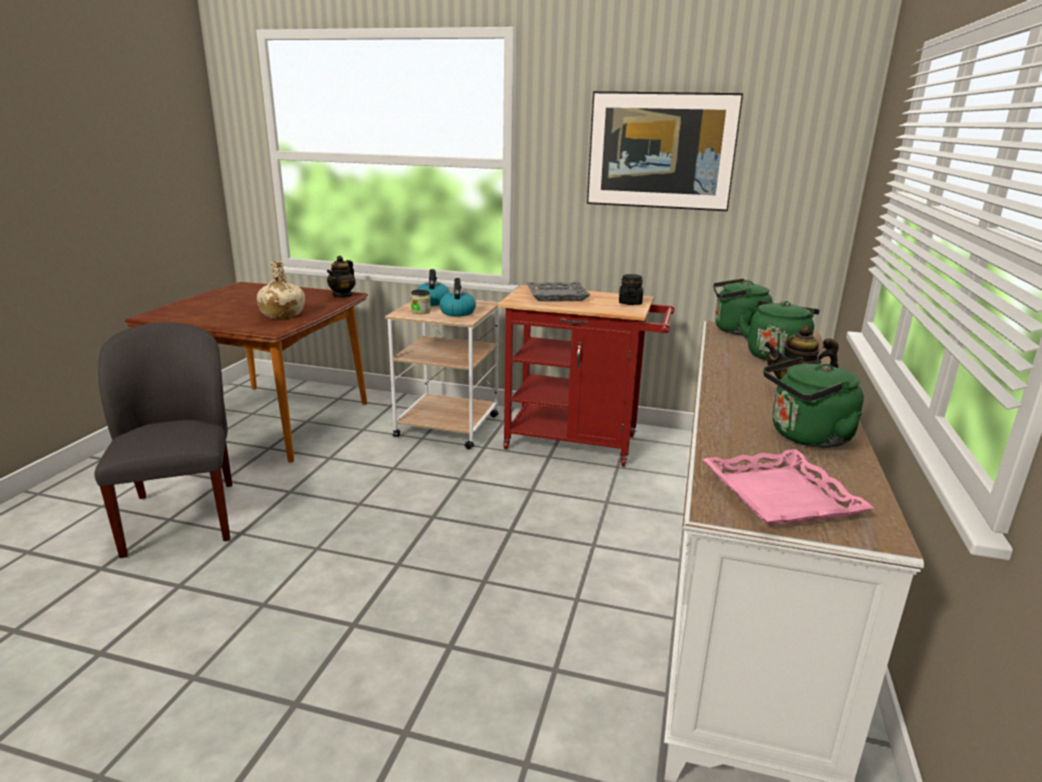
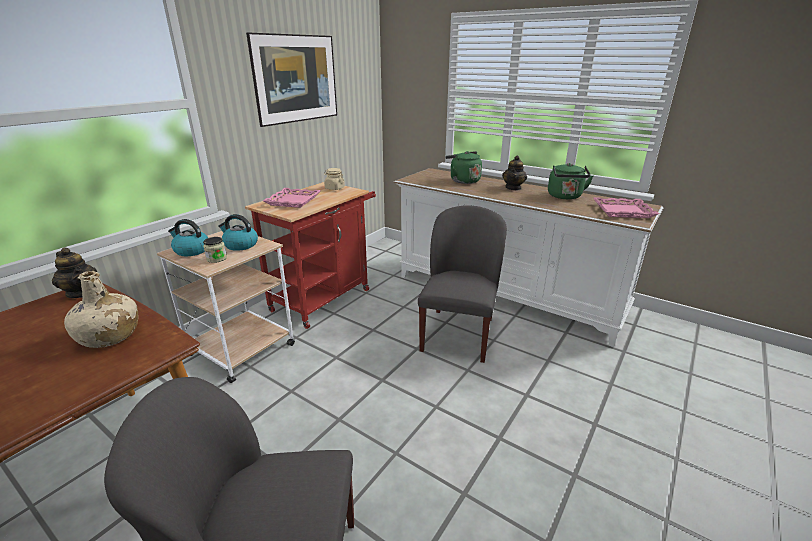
camera: 70 degrees left, 5 degrees up
grey tray [526,282,590,301] -> pink tray [263,188,320,208]
black jar [619,274,643,305] -> beige jar [324,168,345,190]
green kettle [713,279,773,335] -> none
none -> grey chair [418,205,507,363]

